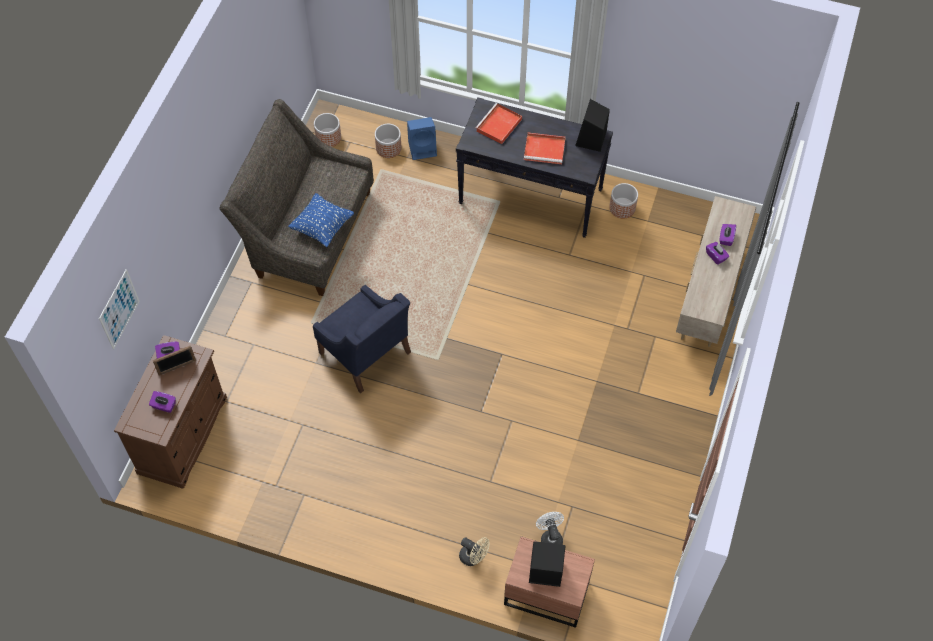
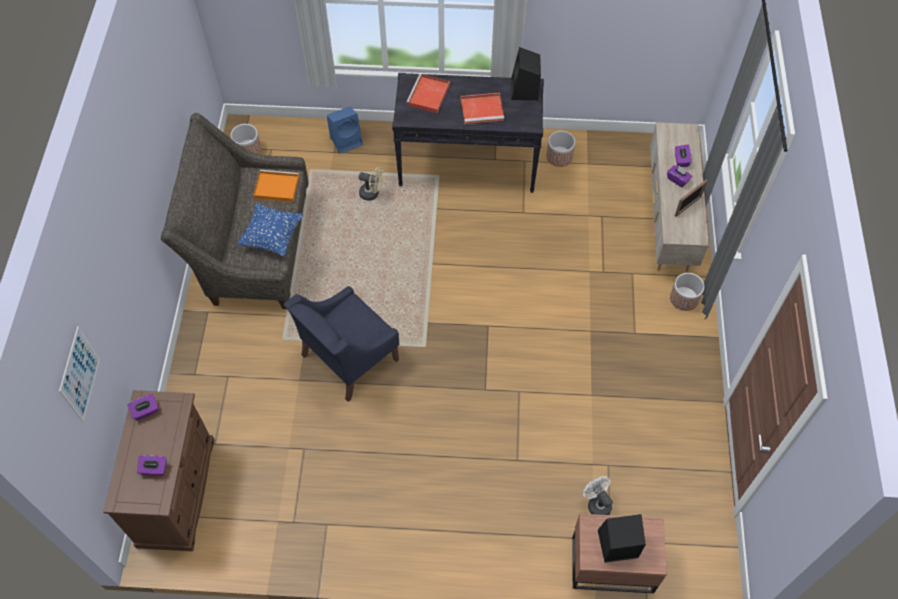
camera: 15 degrees left, 0 degrees up
picture frame [153,345,196,376] -> picture frame moved to [675,180,707,217]
blue armchair [313,285,411,393] -> blue armchair turned 105 degrees clockwise [284,286,399,402]
planter [375,124,402,158] -> planter moved to [670,273,704,311]
beige fan [459,537,490,566] -> beige fan moved to [358,167,384,201]
none -> orange tray [253,169,299,202]

